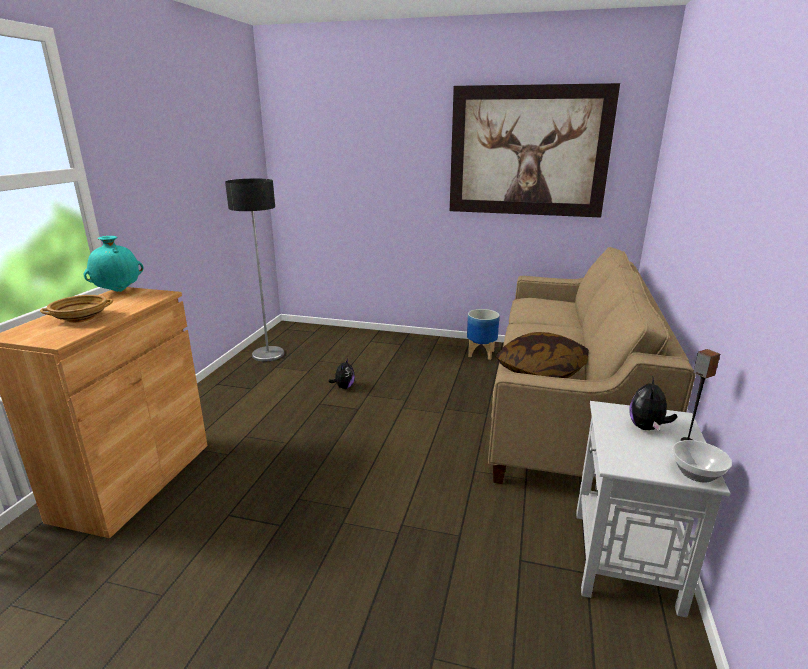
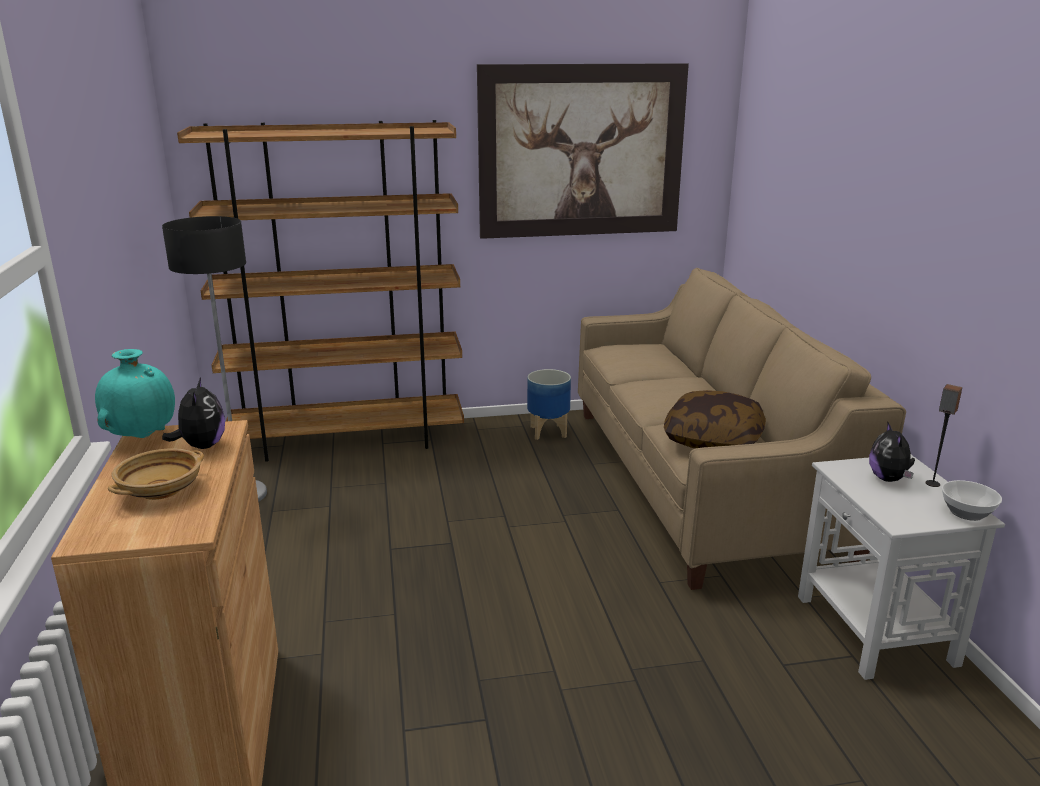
camera: 25 degrees left, 0 degrees up
plush toy [328,358,355,389] -> plush toy moved to [162,377,225,449]
none -> brown bookcase [177,120,464,462]

